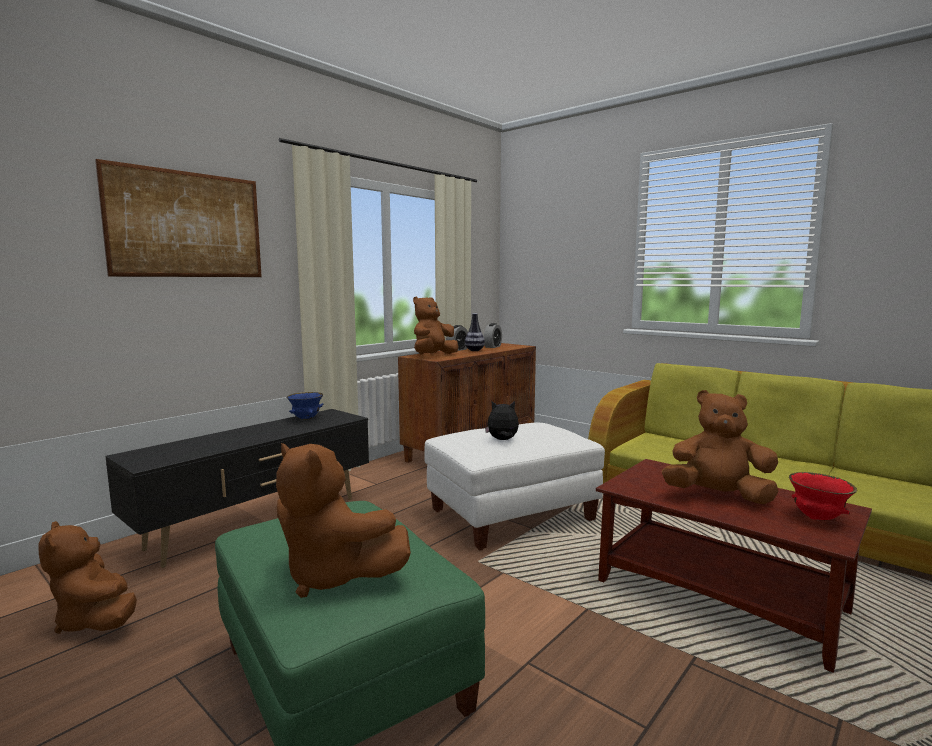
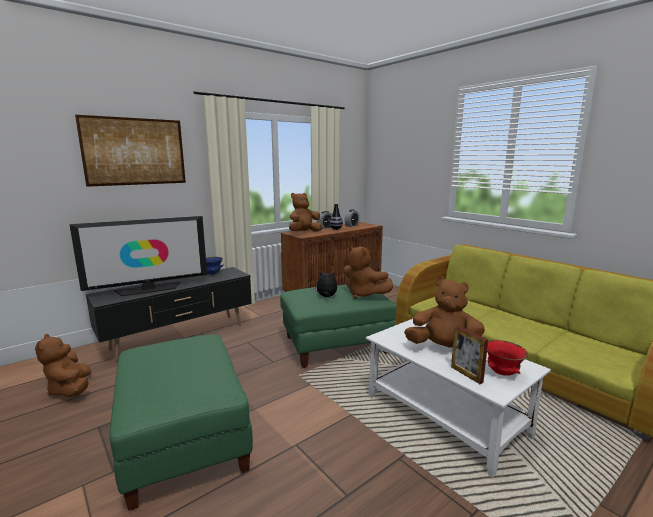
camera: 10 degrees right, 5 degrees up
brown plush toy [276,443,411,598] -> brown plush toy moved to [343,246,393,299]
white ottoman [424,423,605,551] -> green ottoman [280,285,397,368]
brown coffee table [596,459,872,673] -> white coffee table [366,319,551,478]
none -> television [69,216,207,296]
none -> picture frame [451,326,488,384]

